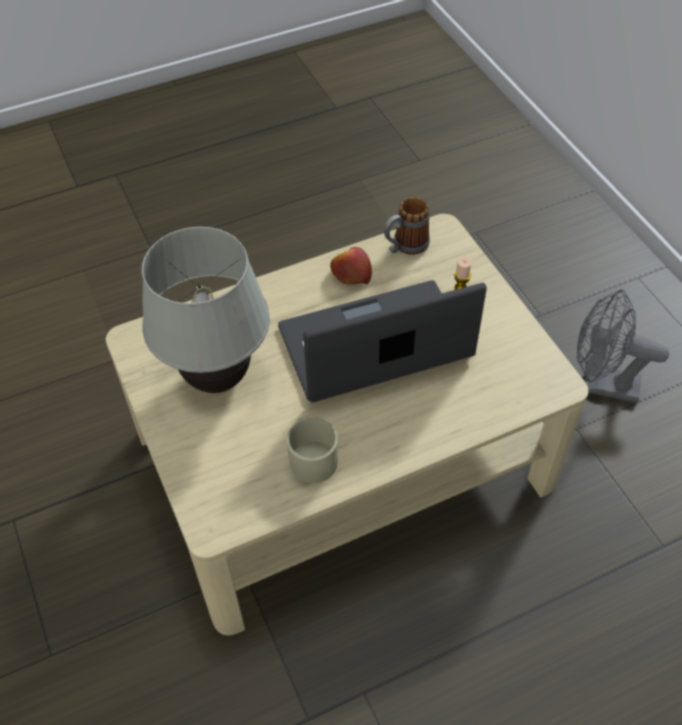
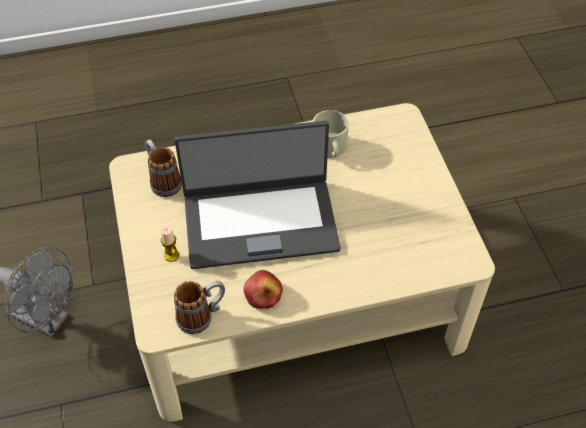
camera: 170 degrees left, 0 degrees up
white table lamp [141,227,270,393] -> none
none -> mug [145,139,182,197]

